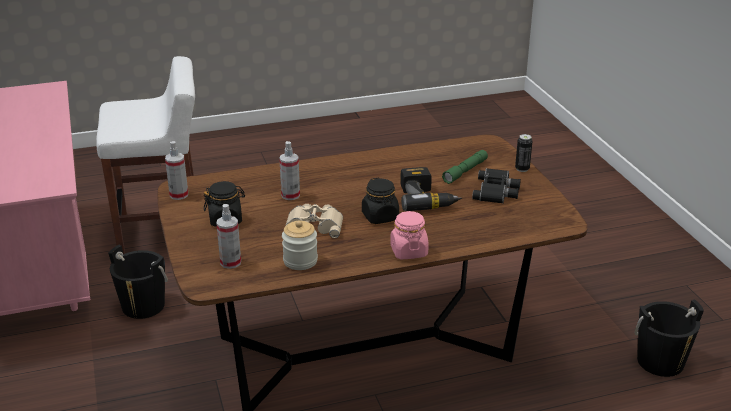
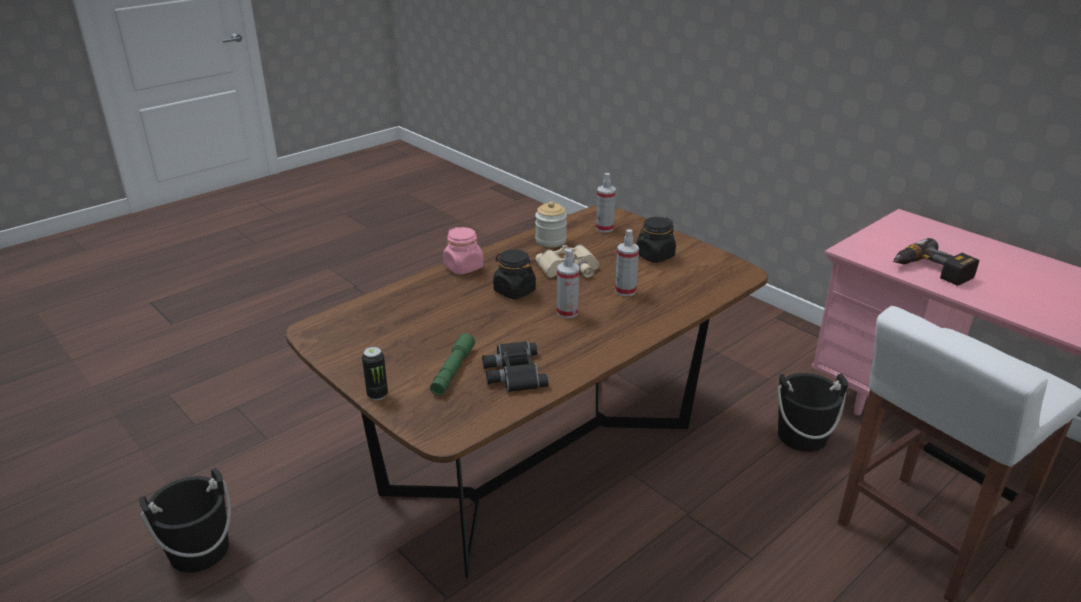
camera: 155 degrees right, 0 degrees up
spray bottle [165,141,188,200] -> spray bottle moved to [557,249,579,318]
power drill [400,167,462,211] -> power drill moved to [893,238,979,286]
black binoculars [472,168,521,204] -> black binoculars moved to [482,341,549,392]

